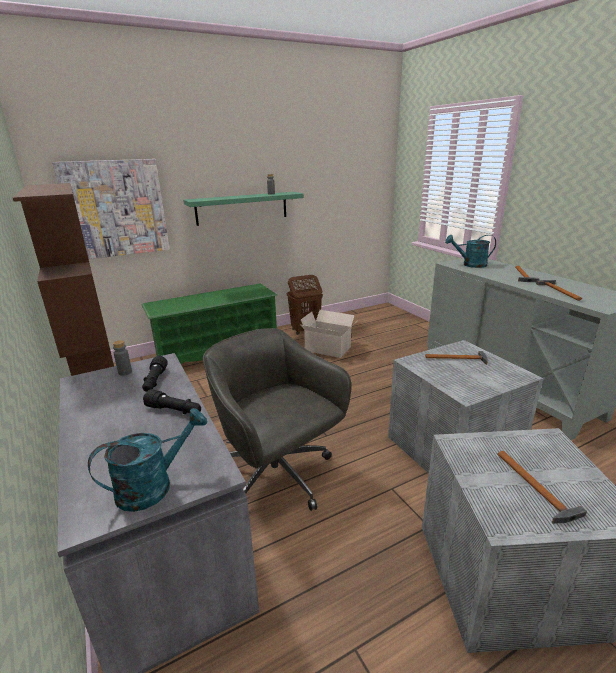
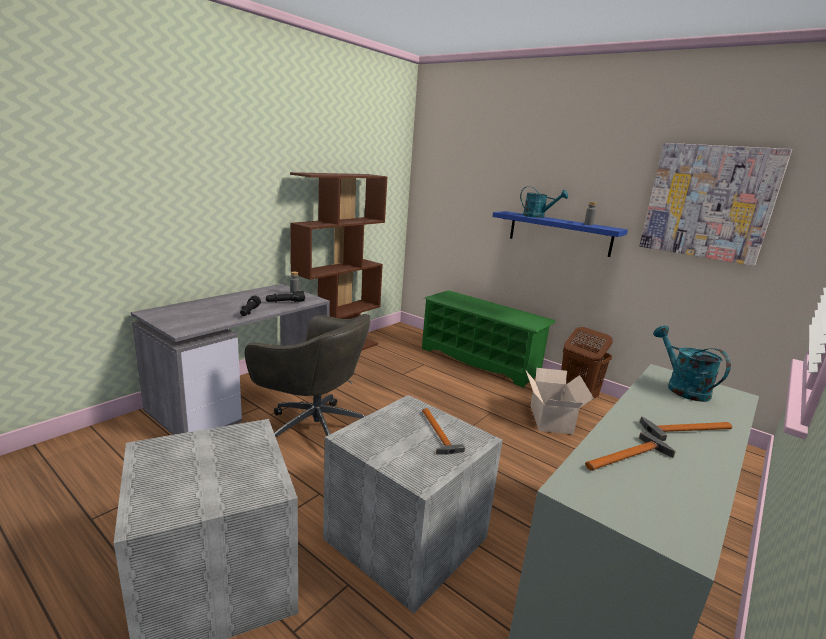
camera: 65 degrees right, 5 degrees down
picture [52,159,170,259] -> picture moved to [639,143,792,266]
turquoise watering can [88,408,207,512] -> turquoise watering can moved to [520,186,568,218]
green shelf [183,192,304,226] -> blue shelf [492,211,628,257]
grey office chair [203,328,351,511] -> grey office chair turned 90 degrees clockwise [245,314,370,437]
hammer [497,451,587,524] -> none

